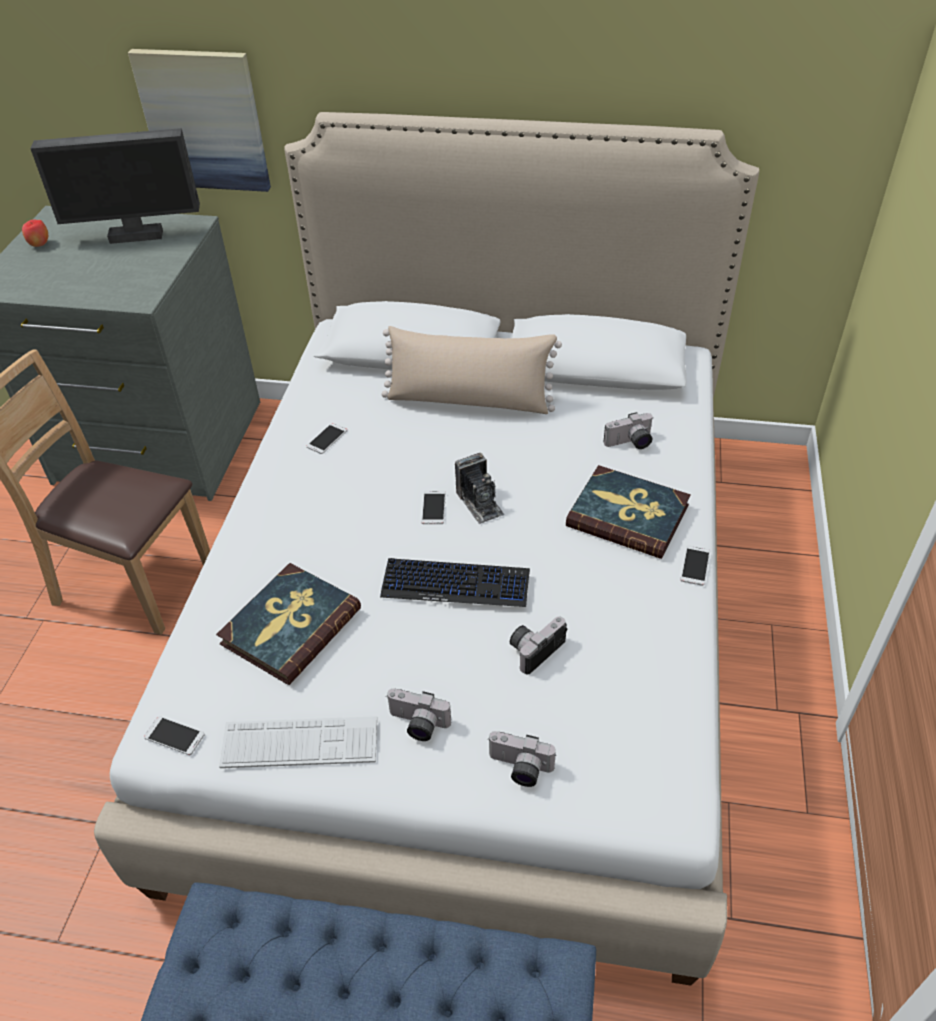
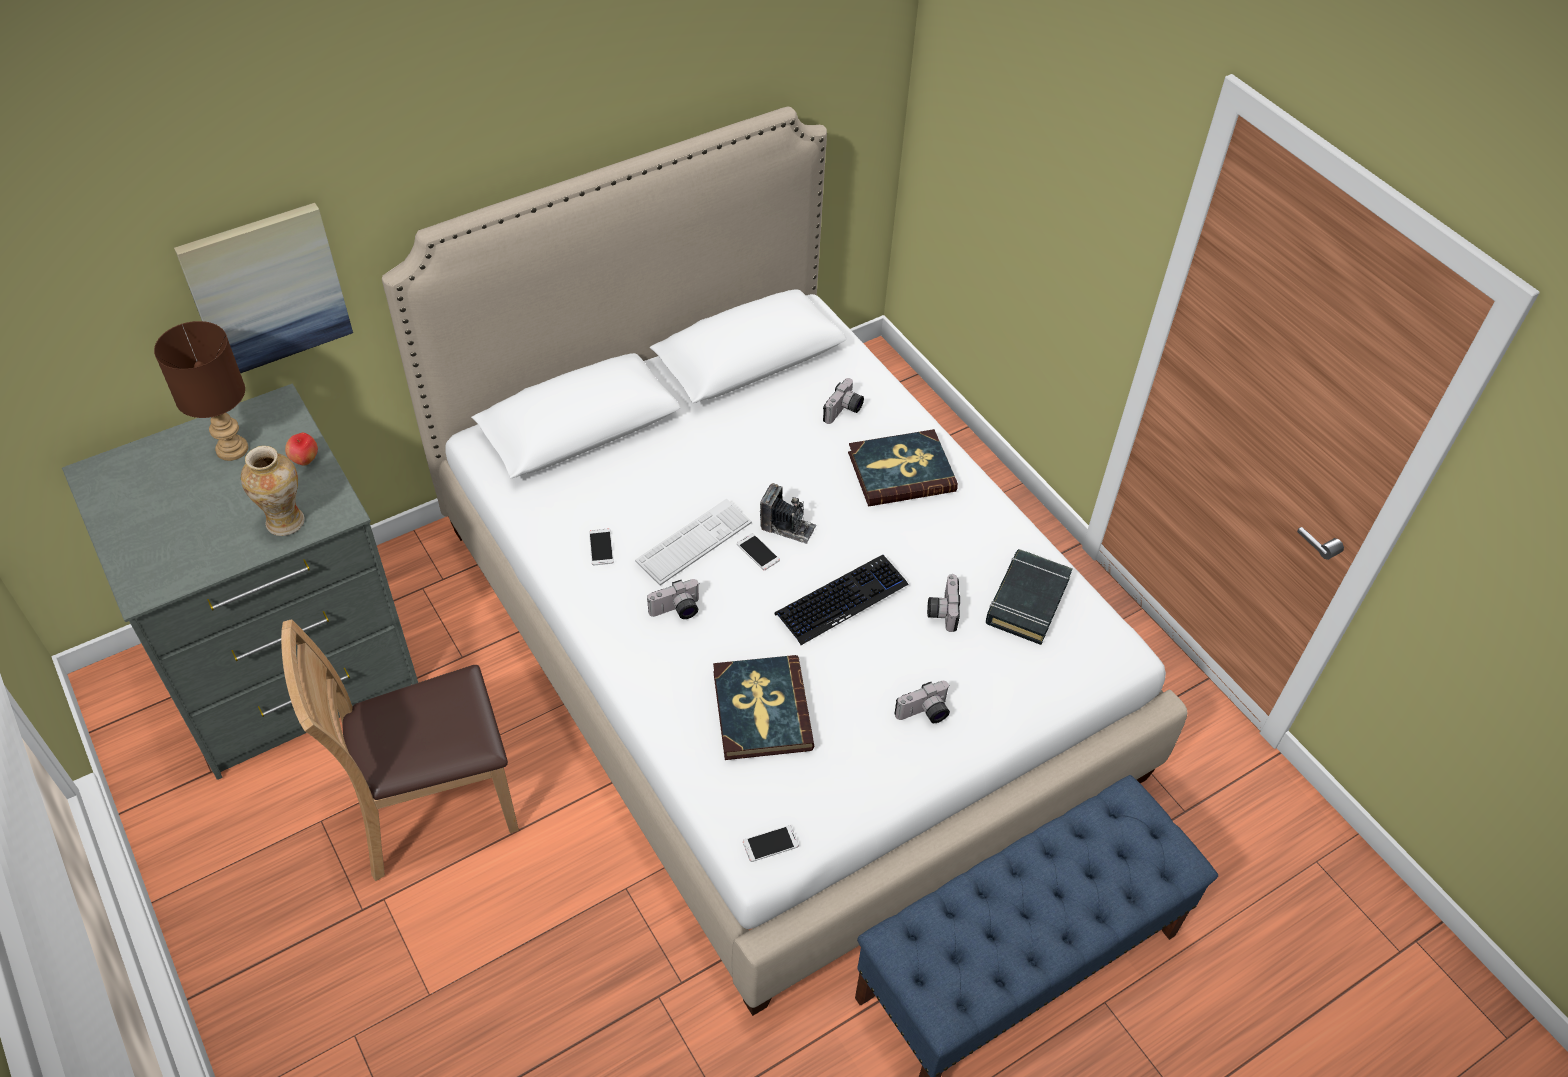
camera: 45 degrees left, 5 degrees up
apple [22,220,48,247] -> apple moved to [285,433,318,466]
monitor [30,128,200,244] -> brown table lamp [154,321,248,461]
keyboard [219,716,377,768] -> keyboard moved to [635,499,752,585]
beige pillow [381,326,562,414] -> none
camera [487,731,556,787] -> camera moved to [647,579,700,619]
phone [680,545,710,586] -> none
none -> vase [241,446,304,536]
none -> black book [986,549,1073,645]

